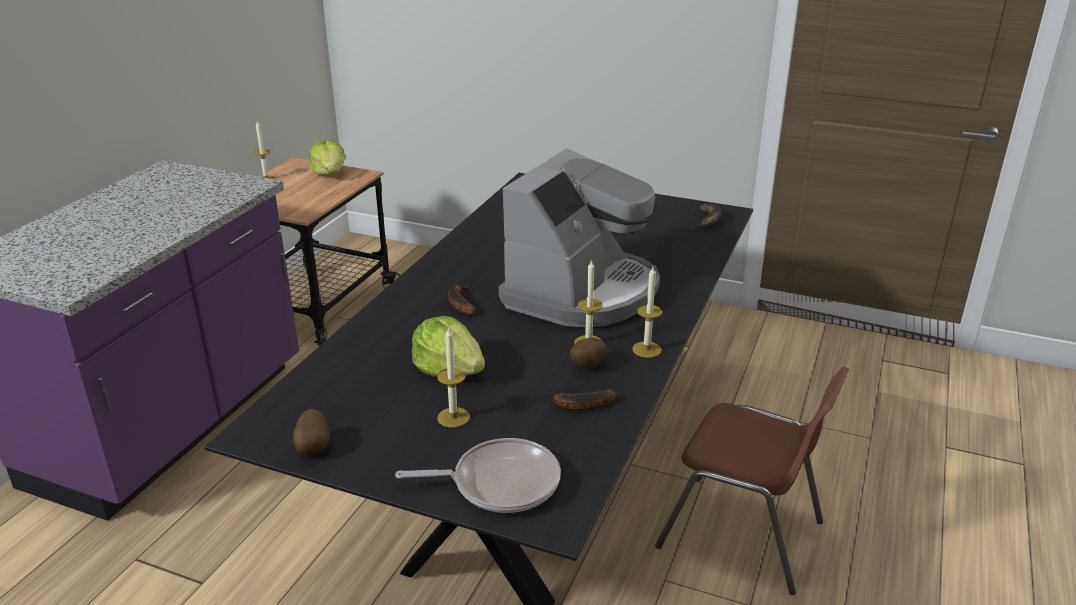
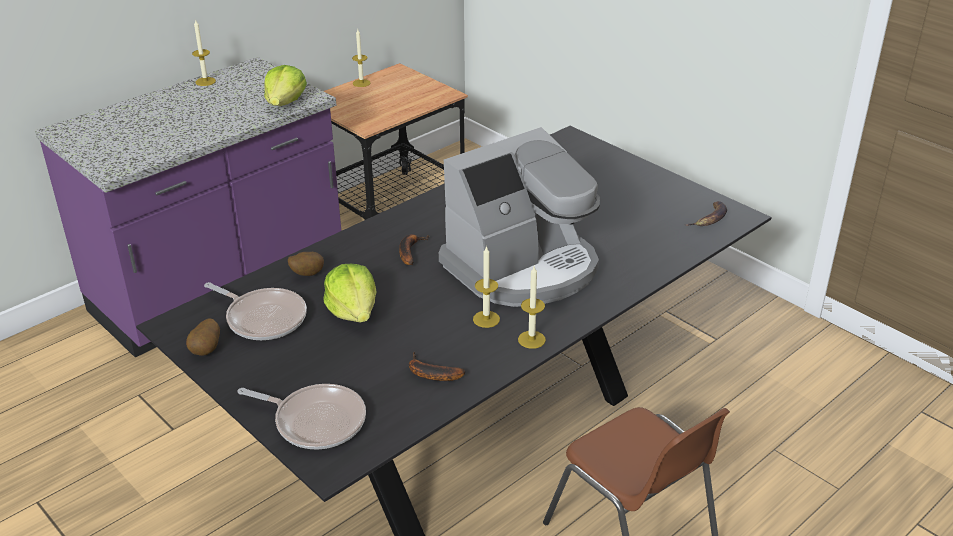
camera: 25 degrees right, 5 degrees up
lettuce [309,140,346,175] -> lettuce moved to [264,65,307,106]
candle [437,327,470,428] -> candle moved to [192,19,216,86]
potato [570,338,606,367] -> potato moved to [288,252,324,276]
none -> frying pan [204,282,307,340]

